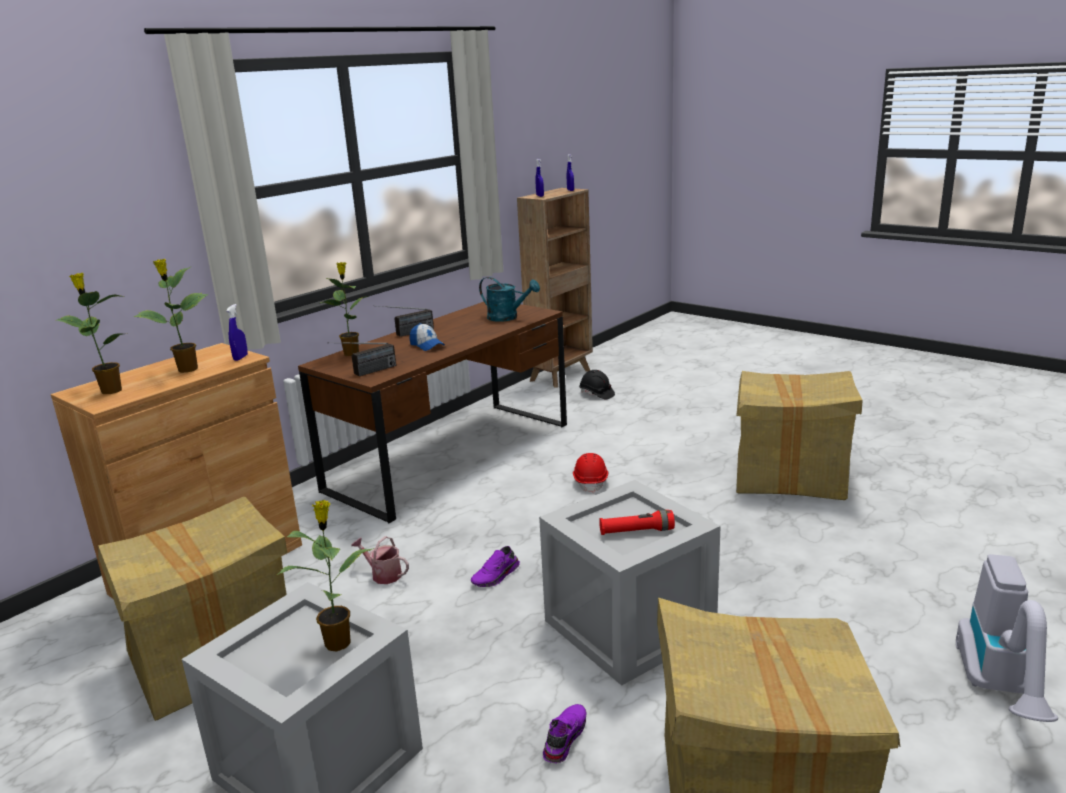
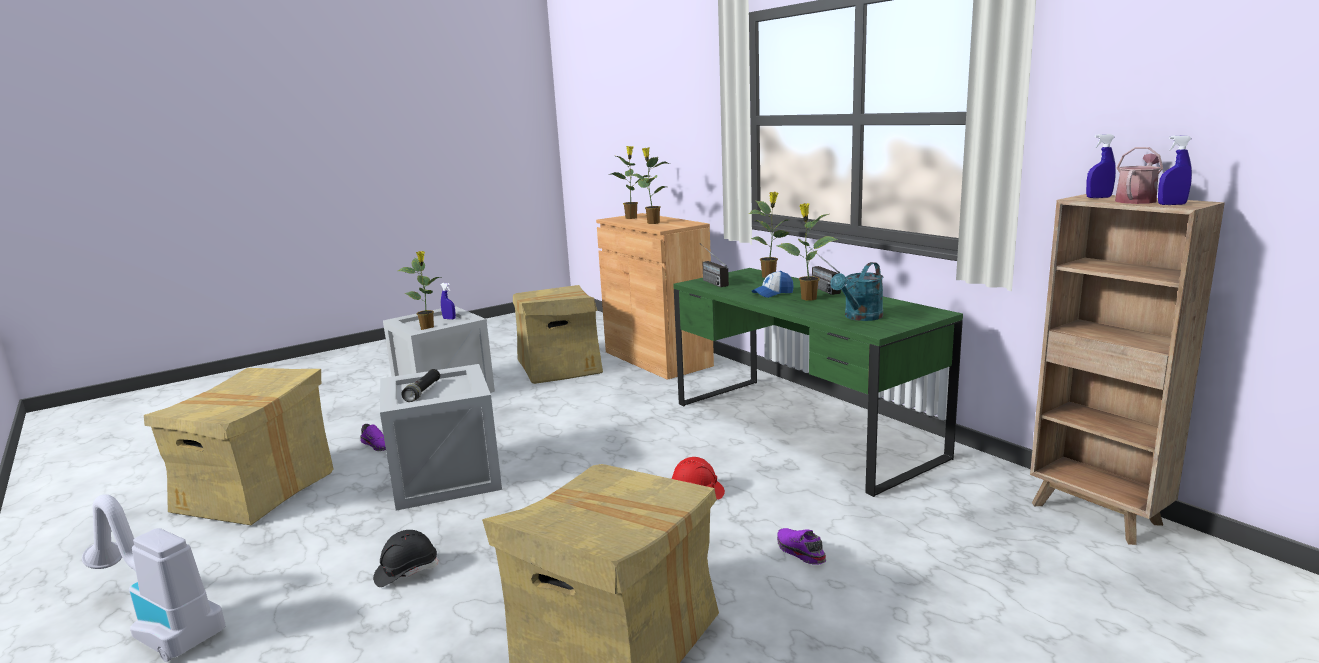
camera: 105 degrees right, 5 degrees down
blue spray bottle [227,304,248,361] -> blue spray bottle moved to [441,283,456,320]
brown desk [298,302,567,523] -> green desk [673,268,963,497]
watering can [351,536,409,584] -> watering can moved to [1115,147,1163,204]
purple shoe [471,546,520,587] -> purple shoe moved to [777,528,826,565]
black hard hat [579,370,615,400] -> black hard hat moved to [373,530,438,587]
red flashlight [599,510,675,535] -> black flashlight [402,369,440,402]
none -> potted plant [776,203,838,300]

